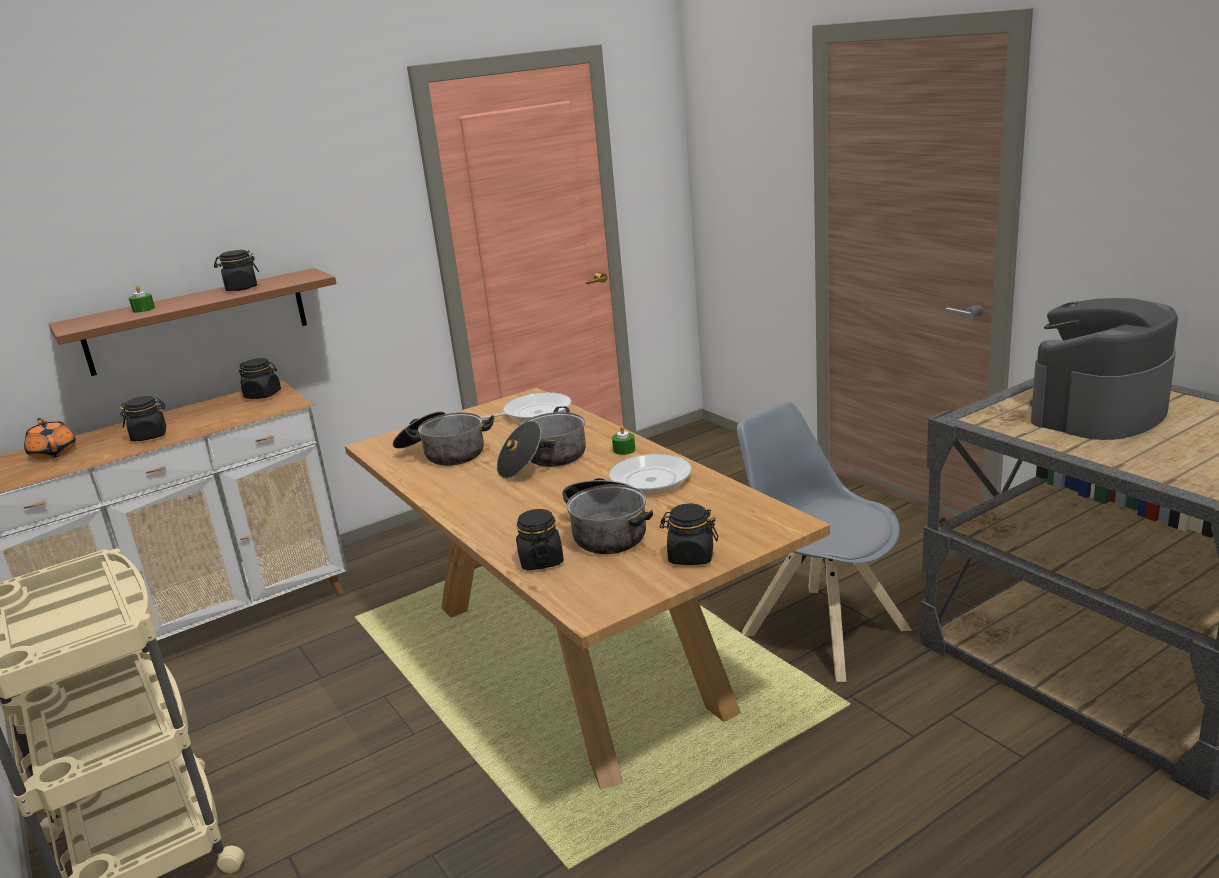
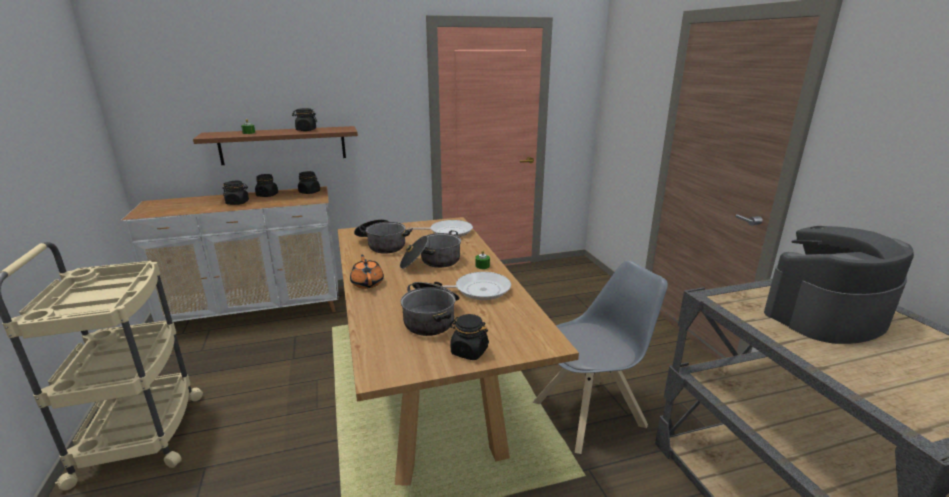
camera: 15 degrees right, 0 degrees up
orange teapot [24,418,76,459] -> orange teapot moved to [350,255,384,289]
black jar [516,509,564,570] -> black jar moved to [255,174,278,197]
grey chair [737,401,912,682] -> grey chair turned 90 degrees clockwise [533,261,668,454]

